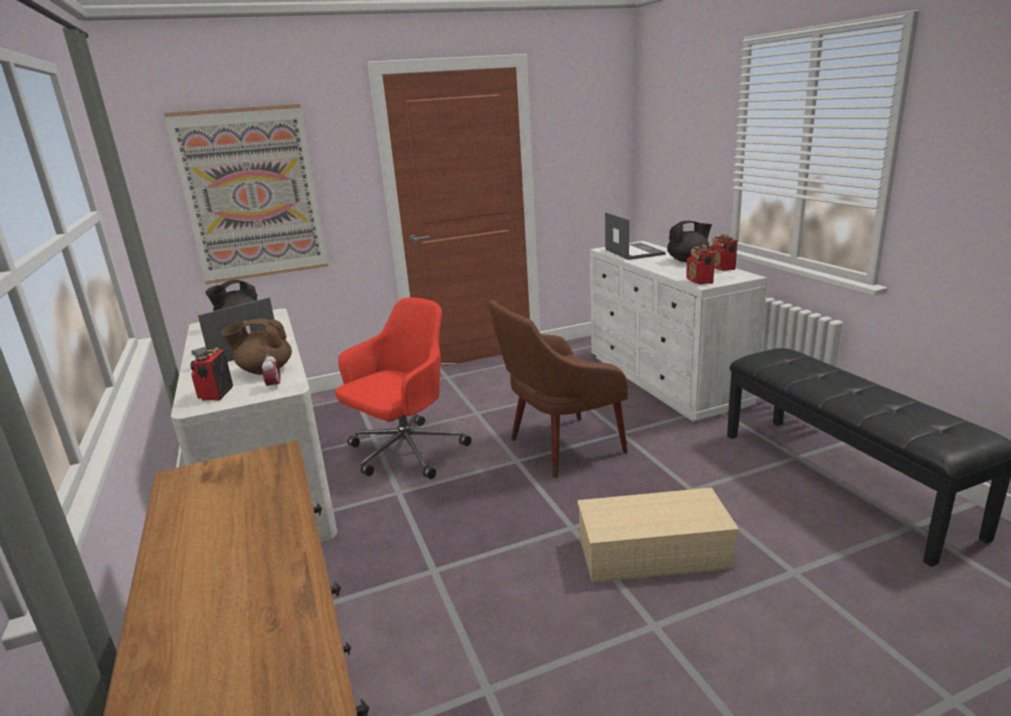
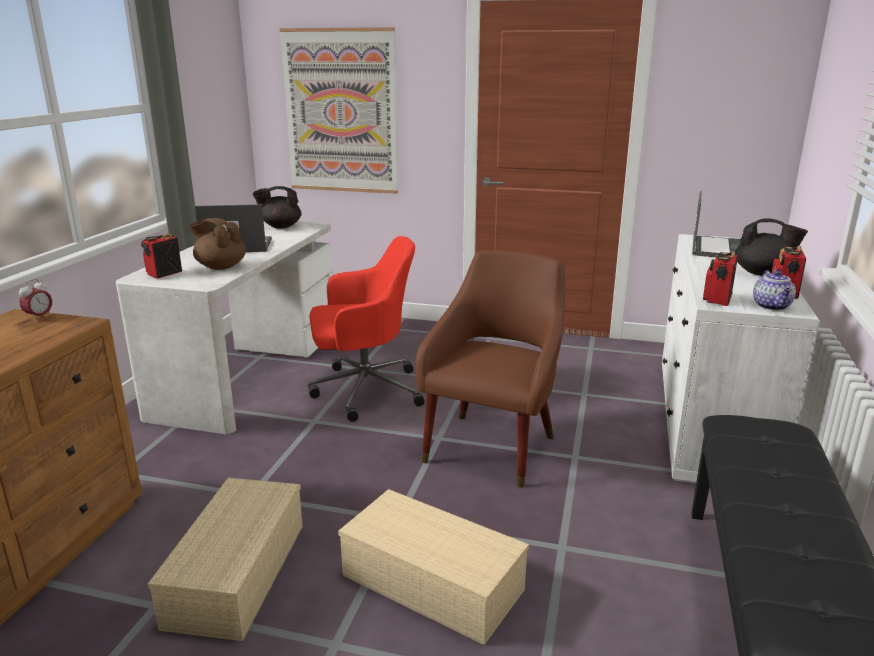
camera: 35 degrees right, 0 degrees up
alarm clock [262,354,281,390] -> alarm clock moved to [19,279,52,321]
brown armchair [488,300,628,478] -> brown armchair turned 105 degrees clockwise [415,250,565,488]
none -> beige storage box [148,478,303,641]
none -> teapot [753,270,796,310]

